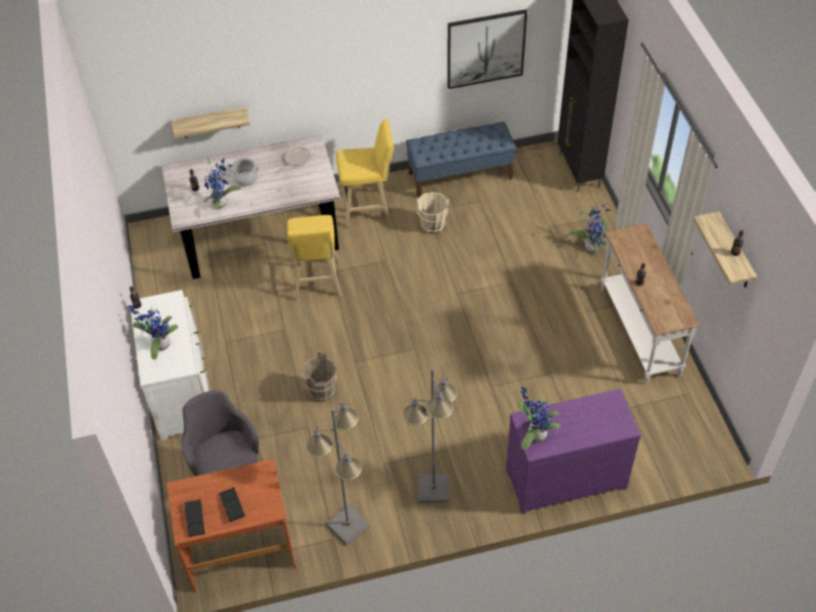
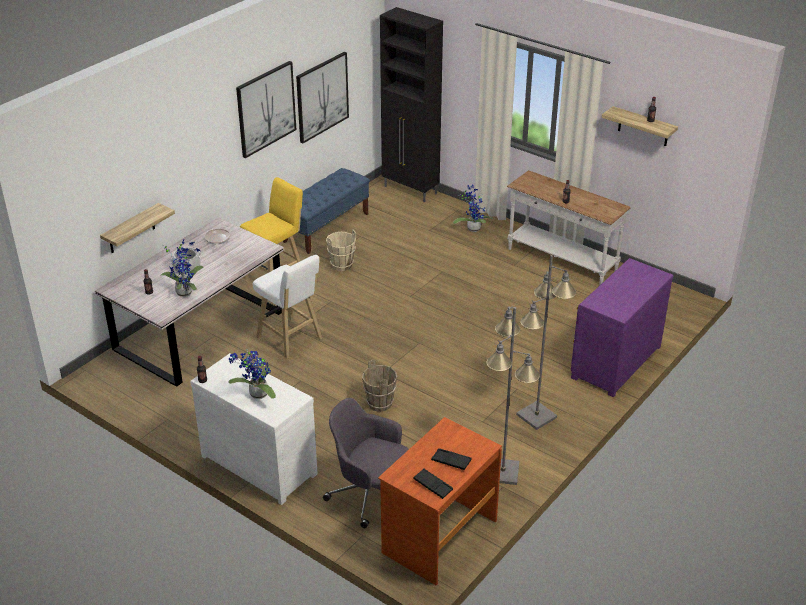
camera: 40 degrees left, 15 degrees down
yellow stool [287,215,342,301] -> white stool [253,255,322,358]
potted plant [517,387,561,450] -> none
none -> picture [236,61,296,158]

